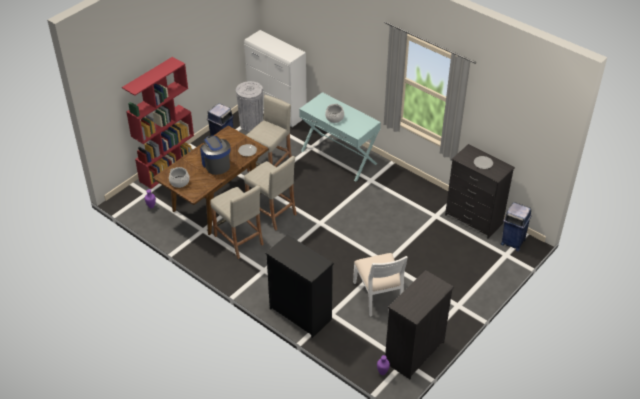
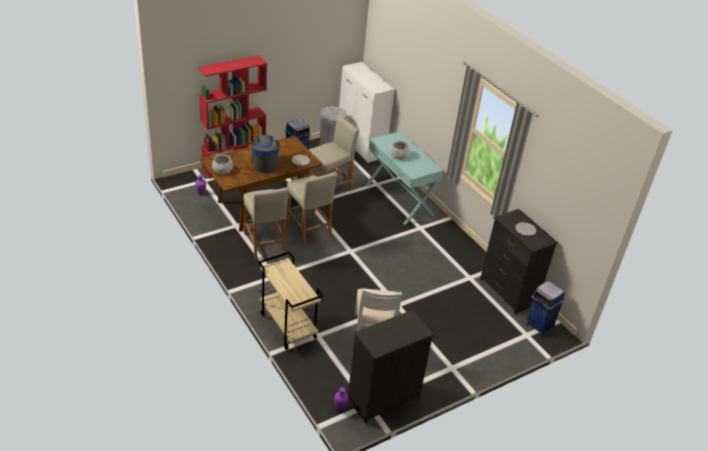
camera: 15 degrees right, 5 degrees down
black dresser [265,234,334,338] -> beige cart [258,252,324,350]

